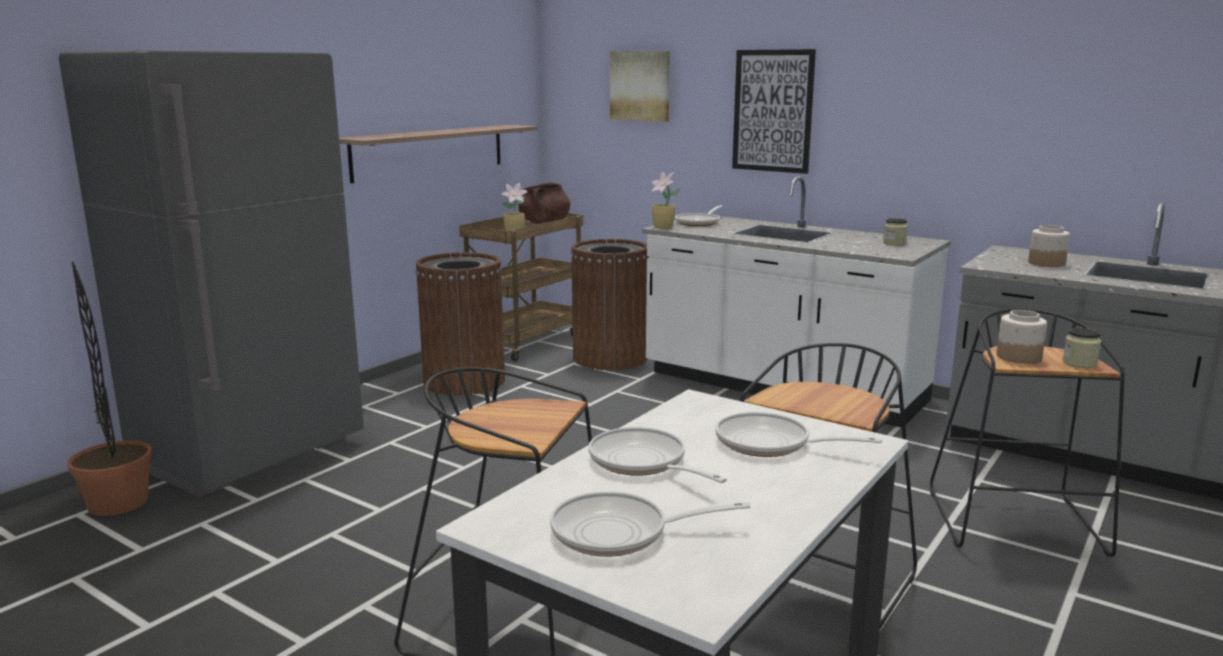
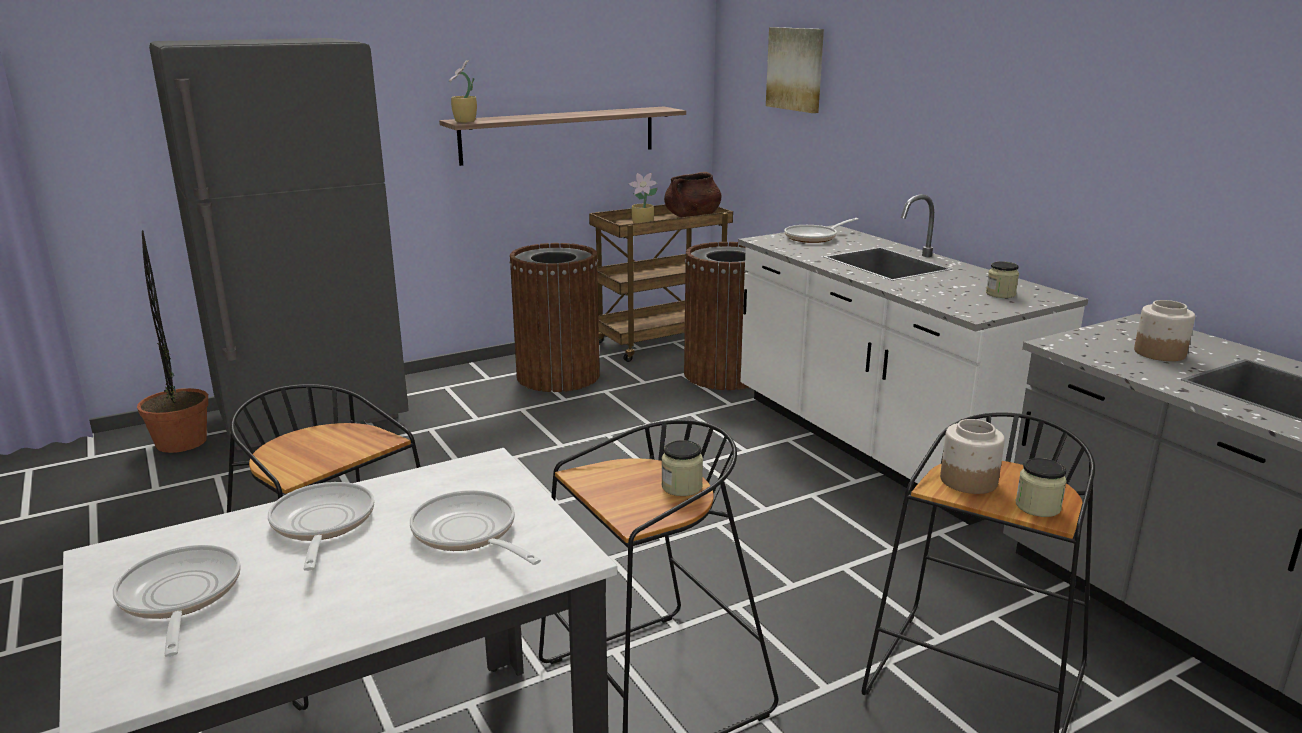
camera: 25 degrees right, 5 degrees up
frying pan [550,491,750,557] -> frying pan turned 45 degrees clockwise [113,545,241,657]
potted plant [651,172,680,229] -> potted plant moved to [449,60,477,123]
picture [732,49,816,174] -> none
none -> jar [661,440,703,496]

